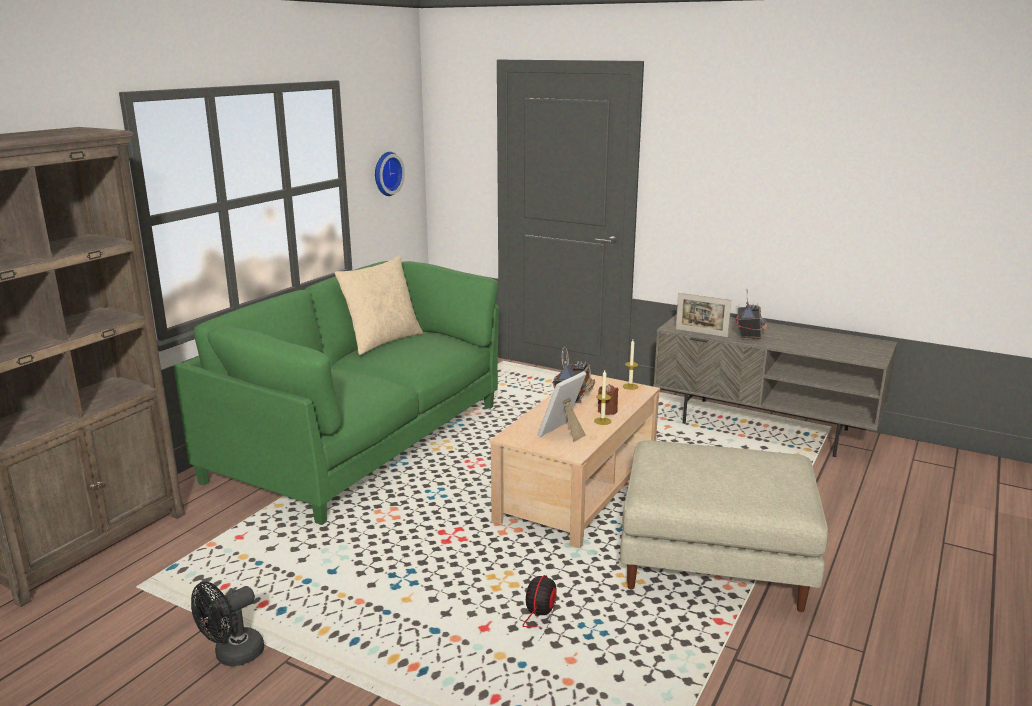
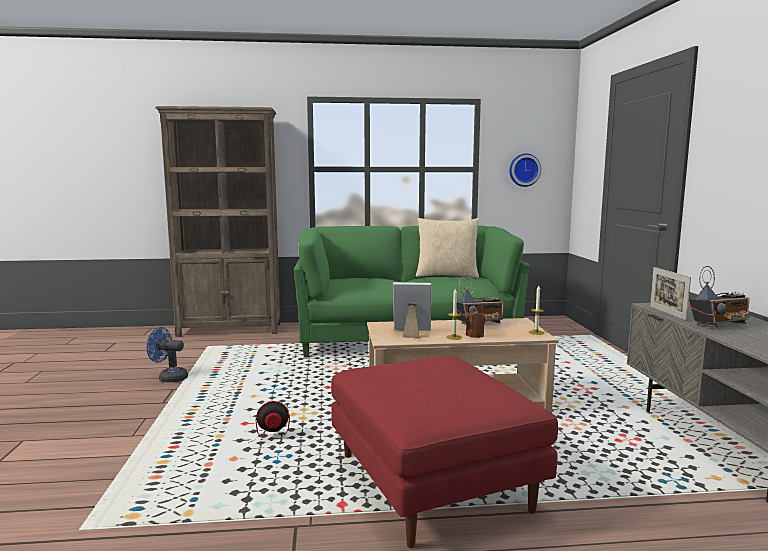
camera: 55 degrees right, 10 degrees down
black fan [191,582,264,666] -> blue fan [146,327,188,383]
beige ottoman [620,440,828,612] -> red ottoman [331,356,558,548]

